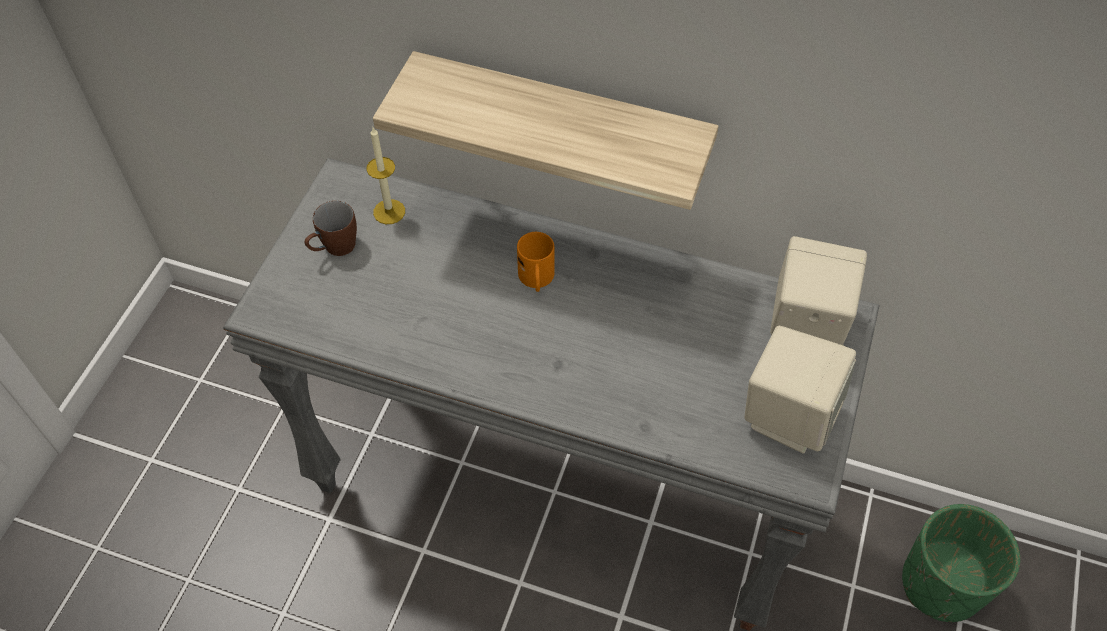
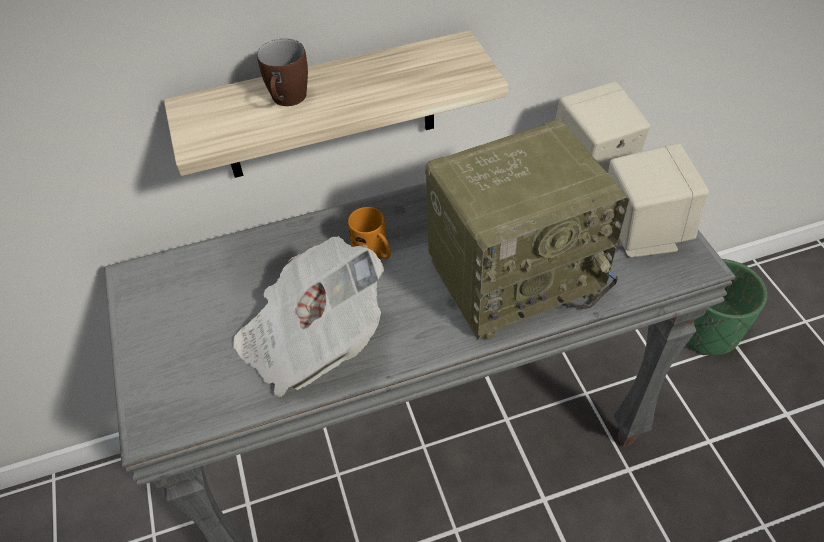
camera: 35 degrees left, 5 degrees down
brown mug [305,201,357,256] -> brown mug moved to [257,39,308,106]
candle [367,127,405,224] -> none
none -> newspaper [233,236,384,397]
none -> radio [425,120,630,340]

